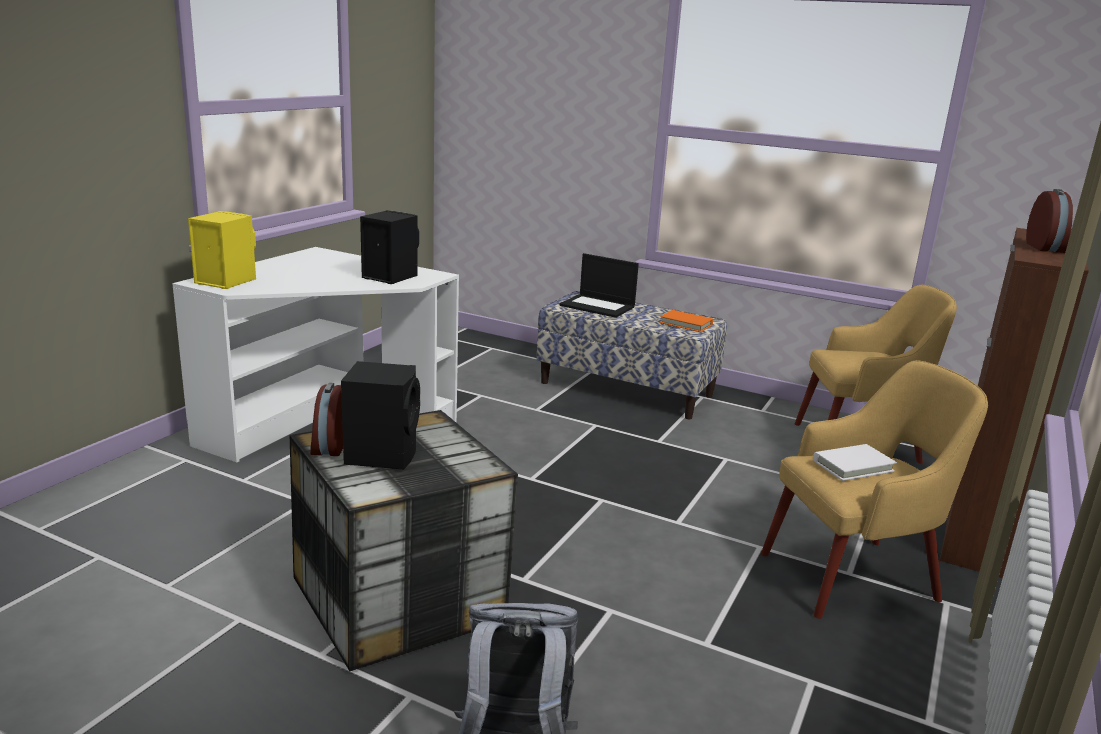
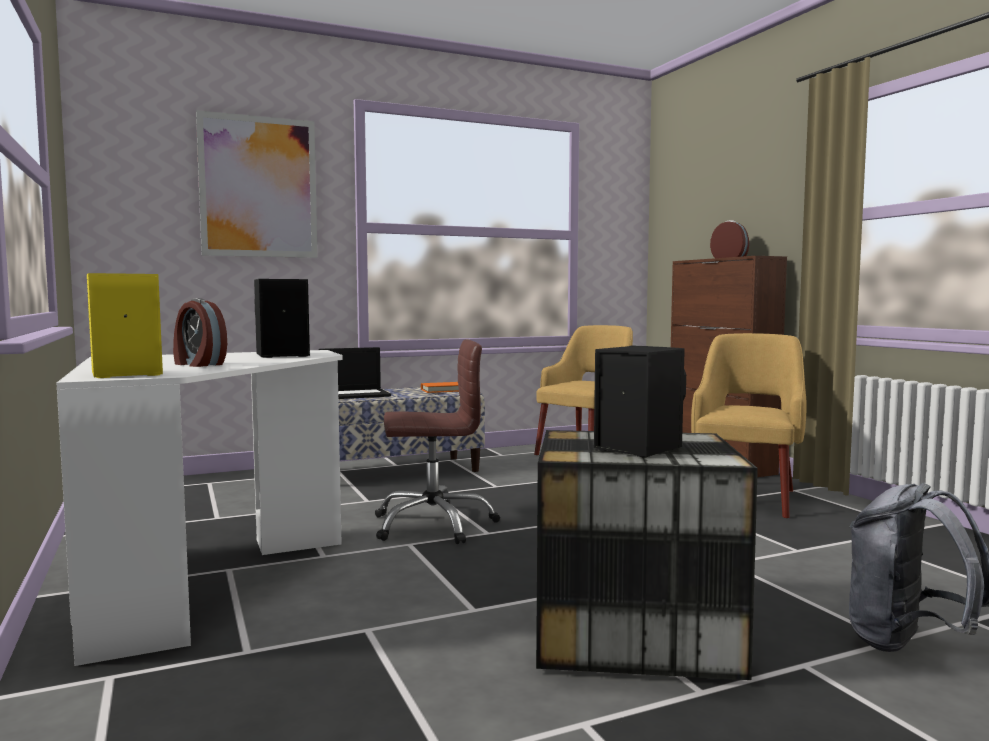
camera: 50 degrees left, 15 degrees down
alarm clock [310,383,343,456] -> alarm clock moved to [173,298,227,367]
white book [813,444,897,481] -> none
none -> picture [196,110,318,258]
none -> brown office chair [375,339,500,544]

